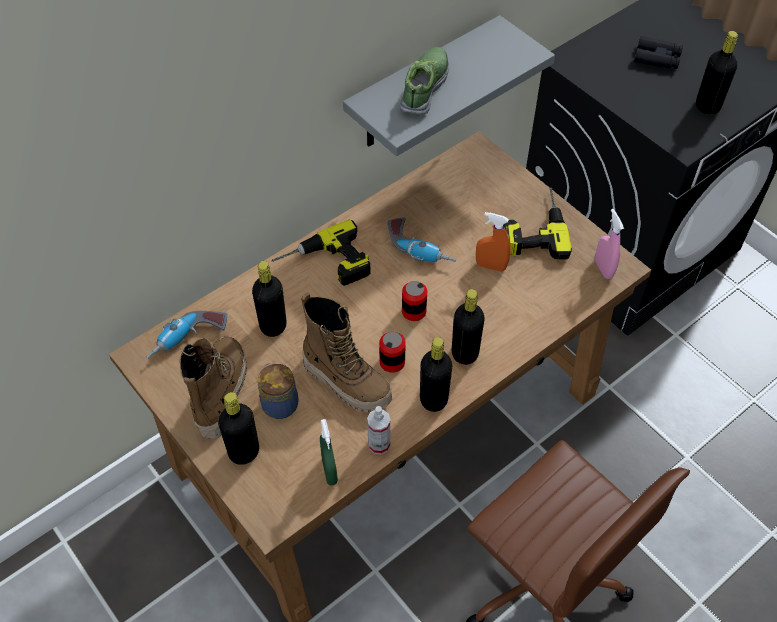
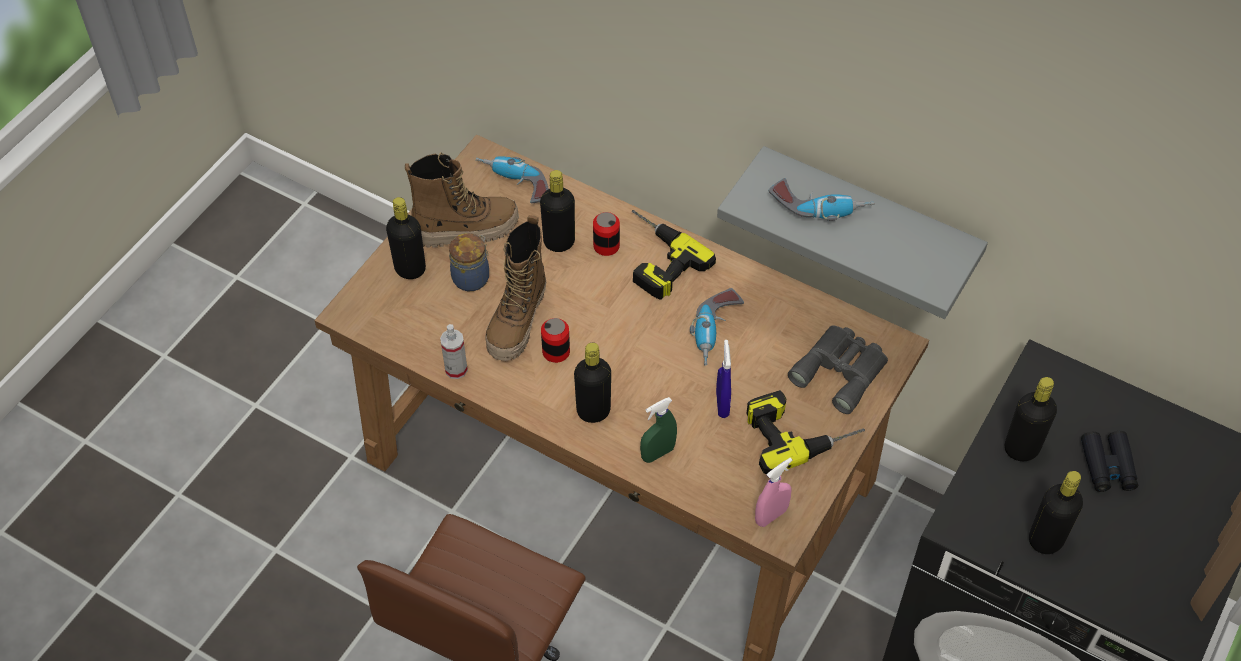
camera: 70 degrees right, 0 degrees up
green spray bottle [320,419,338,485] -> green spray bottle moved to [640,397,677,463]
shoe [400,47,449,115] -> power drill [769,178,874,221]
can [402,281,427,321] -> can moved to [593,212,620,256]
black bottle [420,337,452,412] -> black bottle moved to [1005,377,1057,461]
orange spray bottle [476,212,511,272] -> blue spray bottle [716,340,731,418]
none -> grey binoculars [788,325,888,414]

